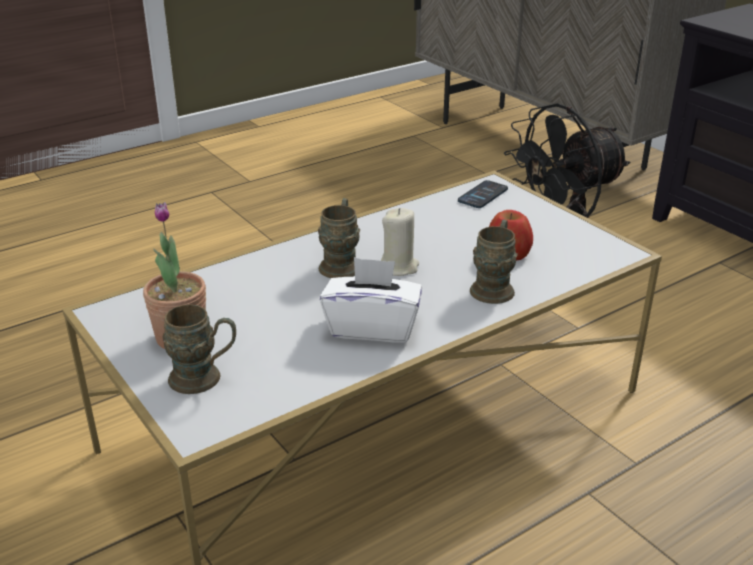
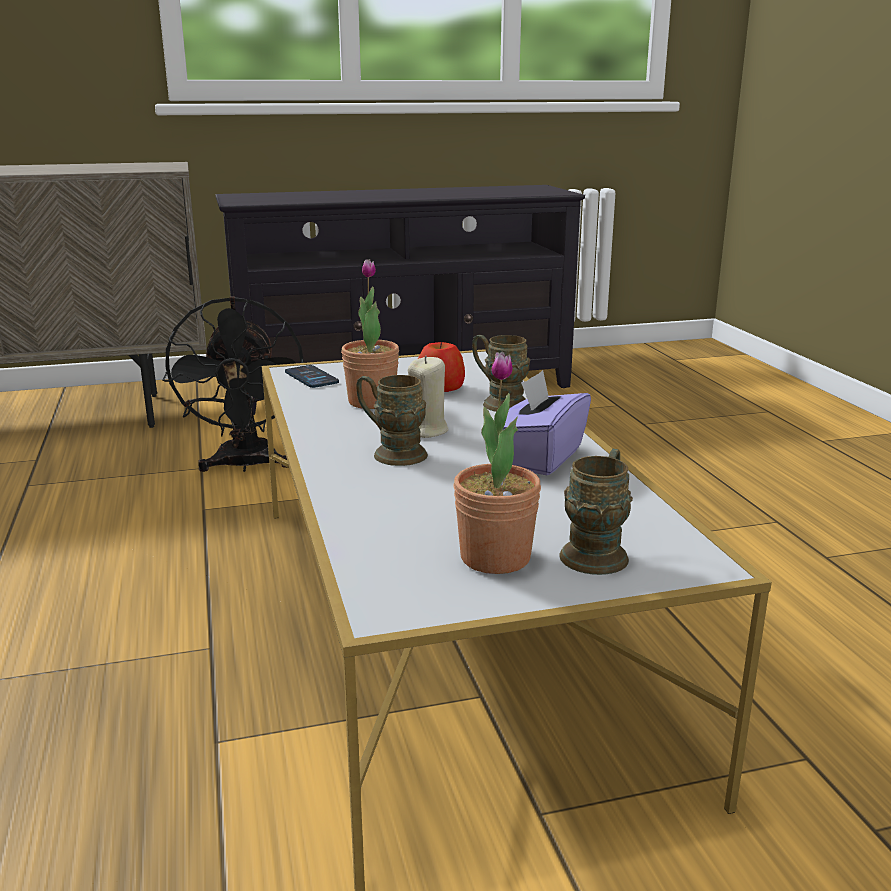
camera: 70 degrees left, 10 degrees down
white tissue box [320,257,422,342] -> purple tissue box [502,370,591,475]
none -> potted plant [341,259,399,409]

